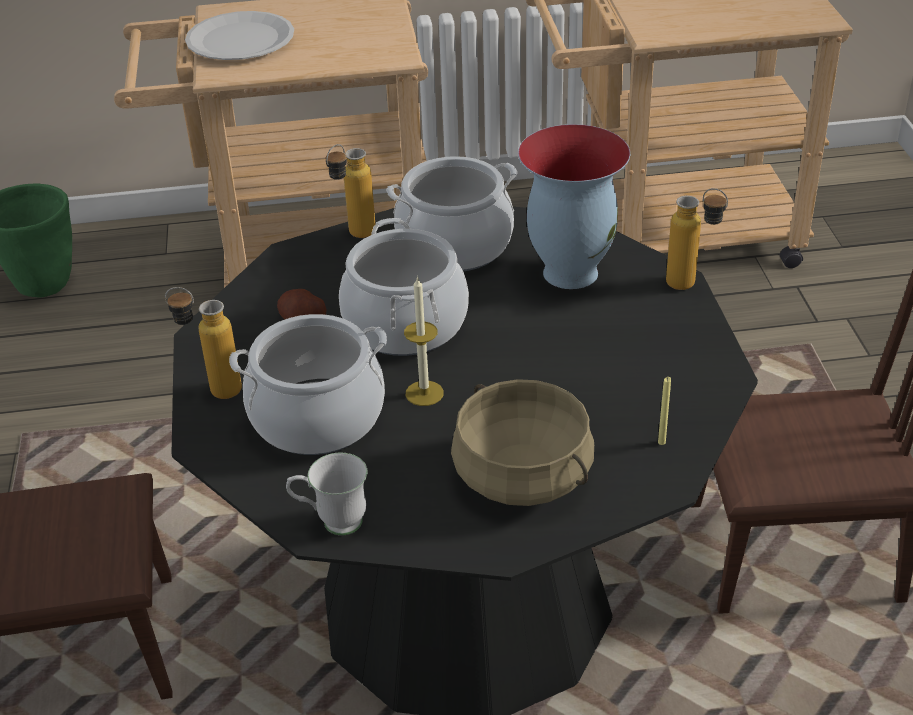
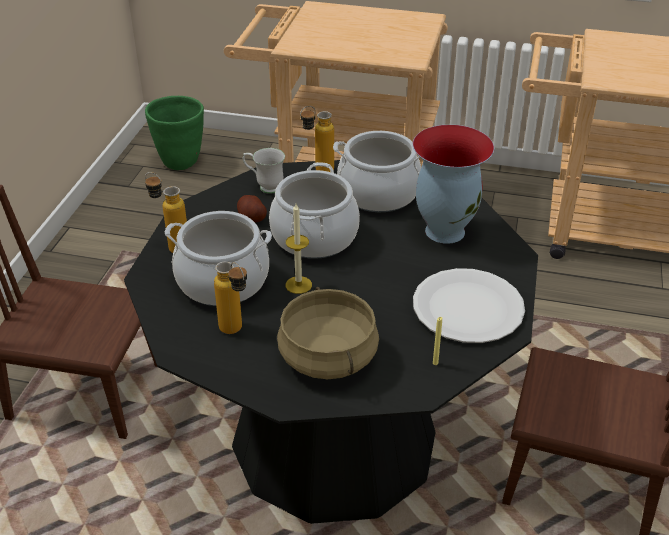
camera: 20 degrees right, 0 degrees up
white plate [185,11,294,60] -> white plate moved to [413,268,525,343]
white mug [286,453,368,535] -> white mug moved to [243,148,285,194]
bottle [666,188,728,290] -> bottle moved to [214,261,247,334]

